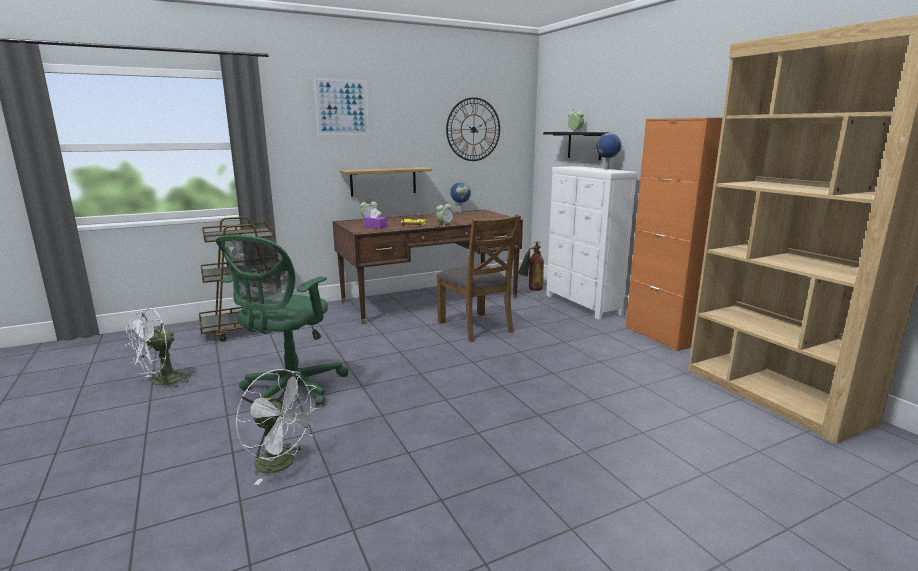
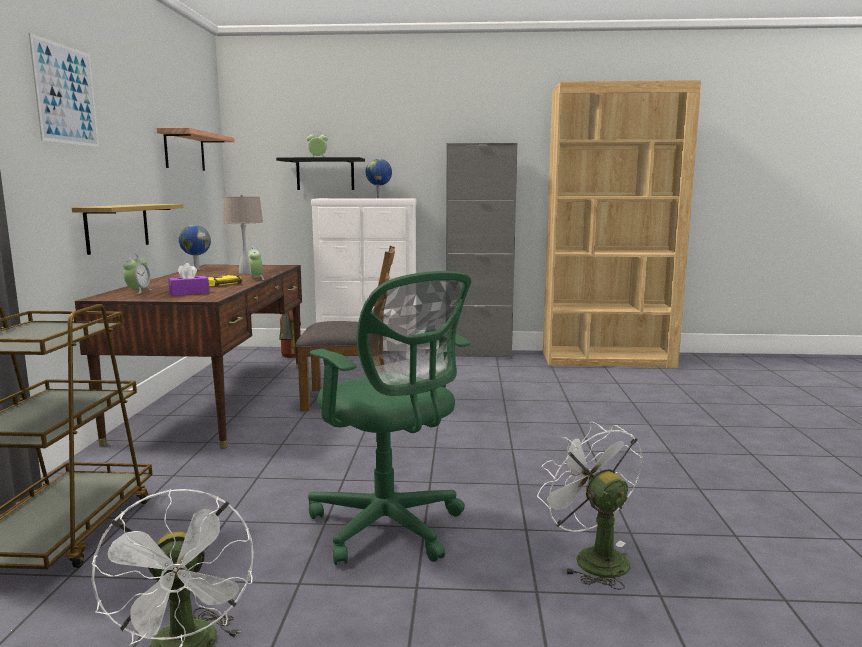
camera: 60 degrees left, 5 degrees down
white fan [236,369,321,485] -> white fan turned 90 degrees counterclockwise [537,422,643,590]
wall clock [446,97,500,161] -> shelf [157,127,234,171]
orange cabinet [626,118,723,351] -> grey cabinet [446,143,517,358]
none -> beige table lamp [223,194,263,274]

